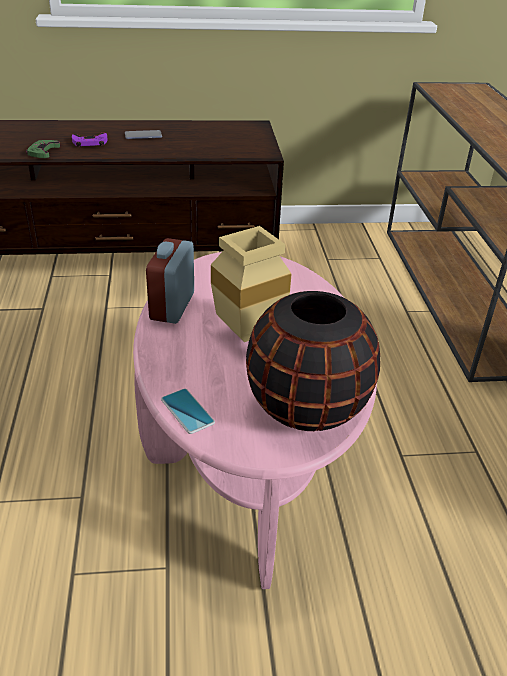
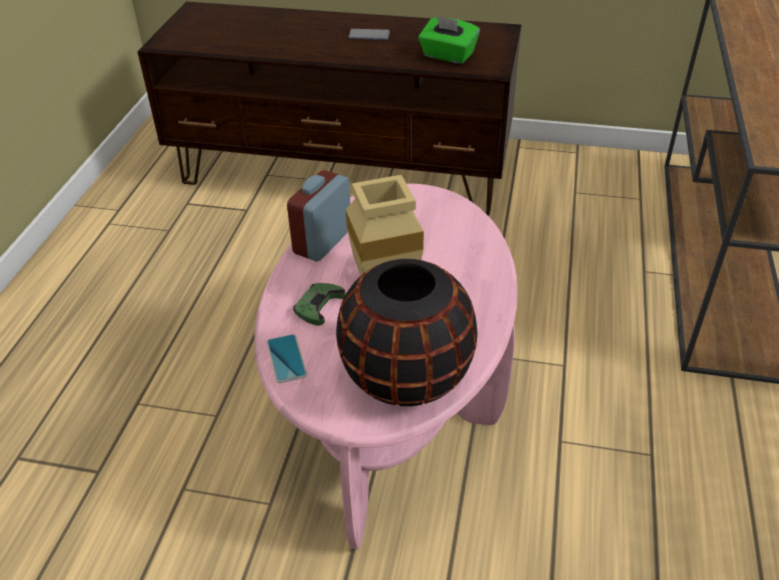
camera: 20 degrees right, 5 degrees up
green game controller [26,140,60,158] -> green game controller moved to [293,283,345,326]
purple game controller [72,133,108,147] -> none
none -> green tissue box [418,15,480,64]

